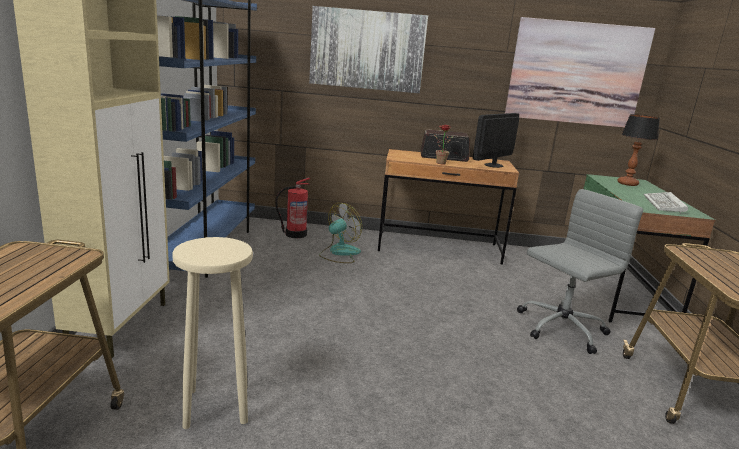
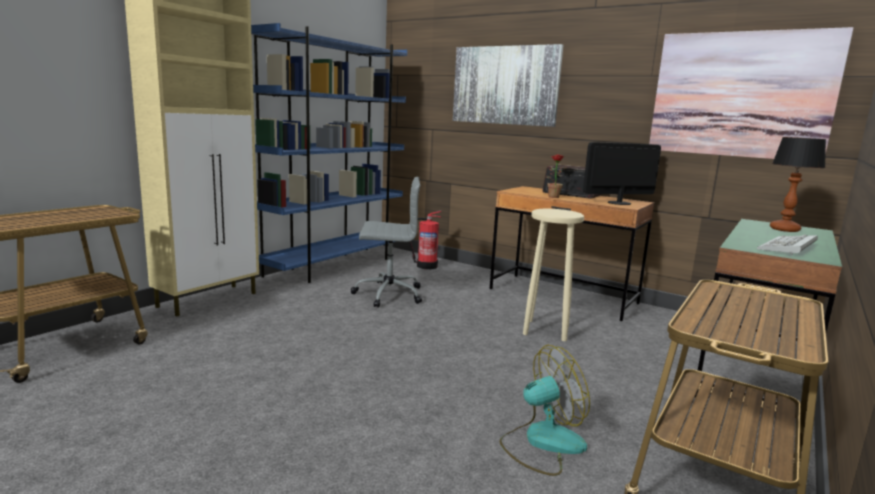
camera: 30 degrees right, 5 degrees down
beige stool [173,237,253,429] -> beige stool moved to [523,209,584,341]
fan [319,203,362,263] -> fan moved to [500,345,590,476]
grey office chair [517,189,643,354] -> grey office chair moved to [350,177,422,308]

